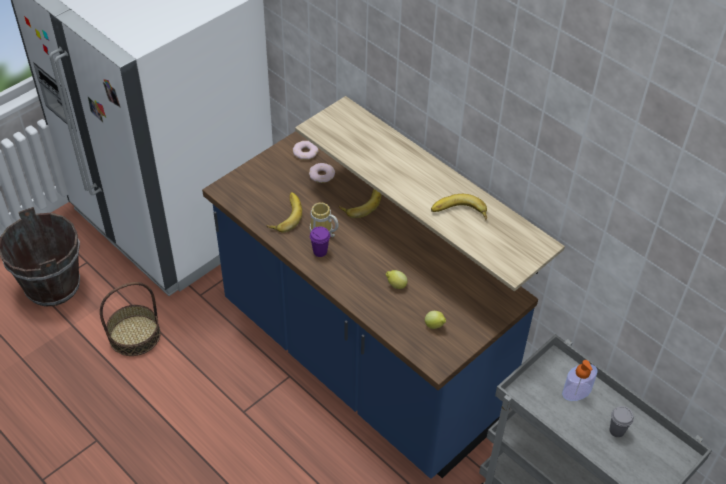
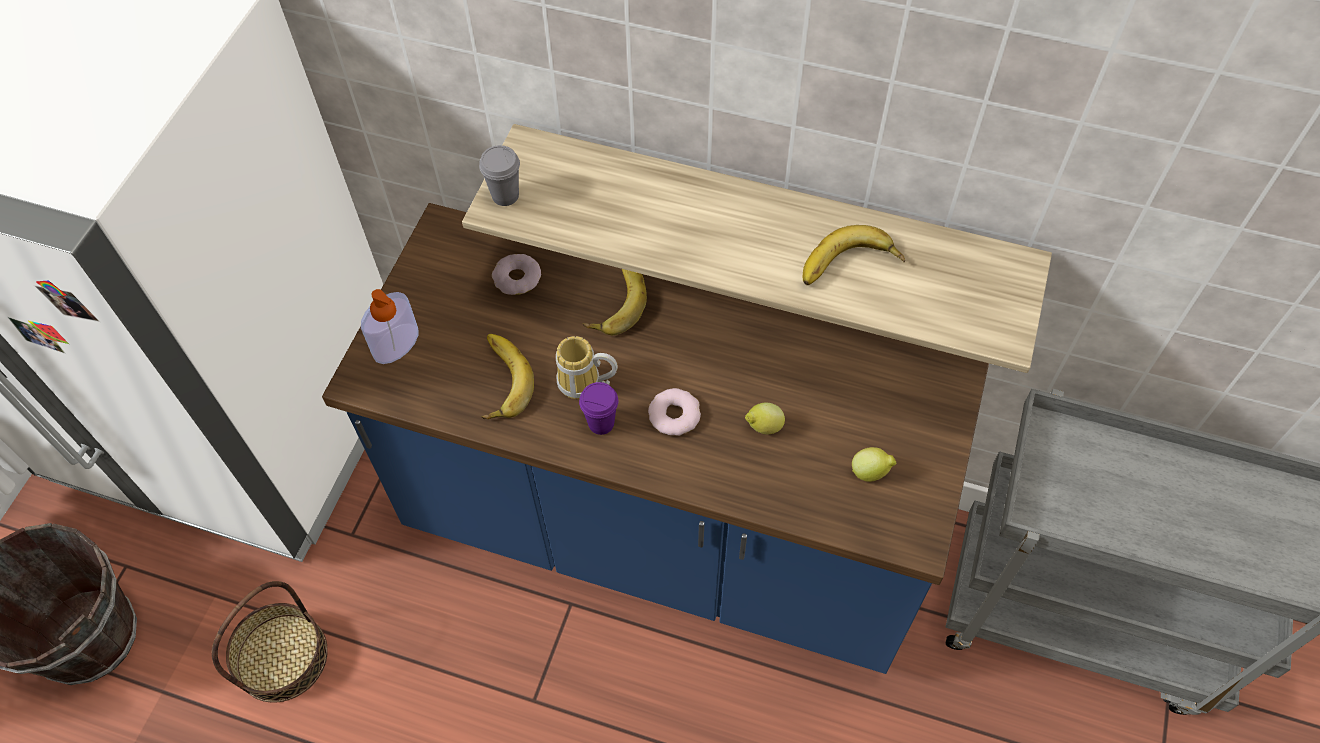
camera: 25 degrees left, 10 degrees up
donut [293,141,319,160] -> donut moved to [648,388,701,436]
soap dispenser [562,360,598,401] -> soap dispenser moved to [361,289,418,364]
grey cup [609,406,634,437] -> grey cup moved to [479,145,520,206]

